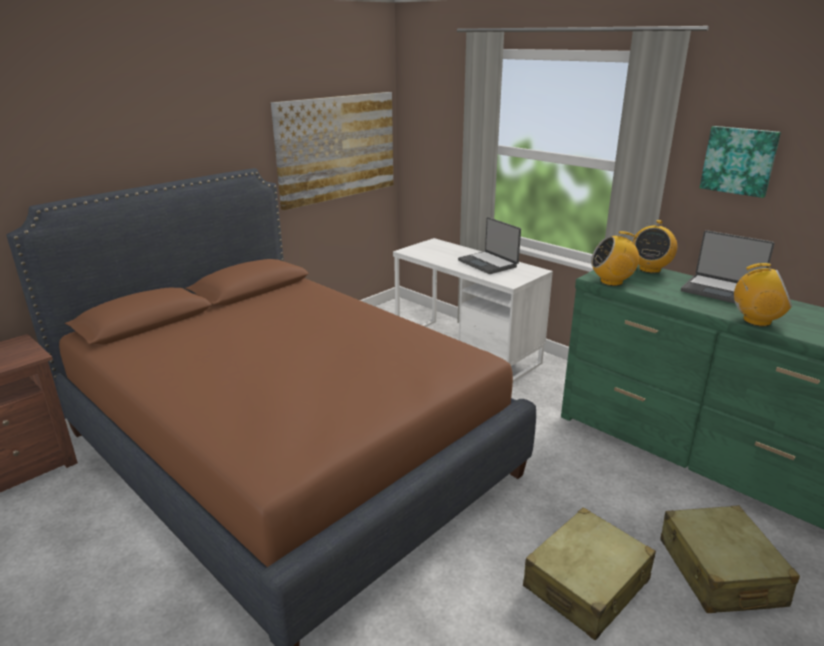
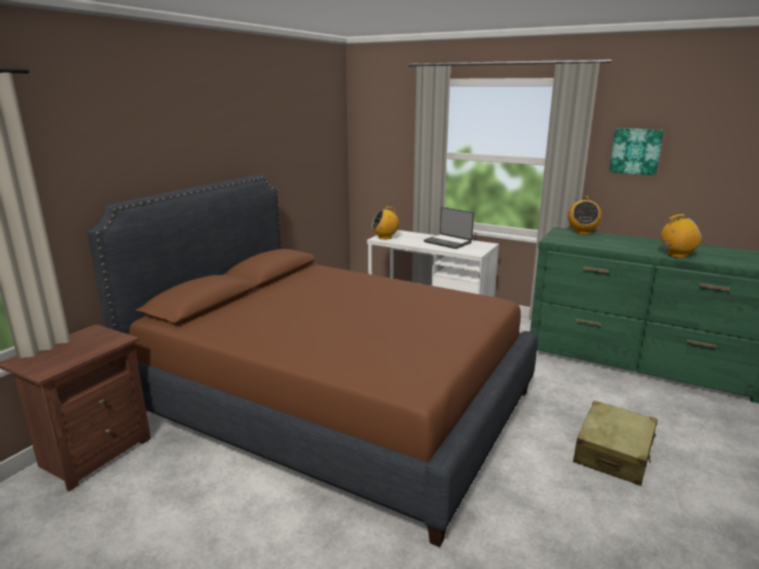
camera: 15 degrees left, 5 degrees down
picture [271,92,393,211] -> none
radio [591,231,639,286] -> radio moved to [372,206,399,239]
beige suitcase [660,505,800,613] -> none
laptop [681,230,775,304] -> none

